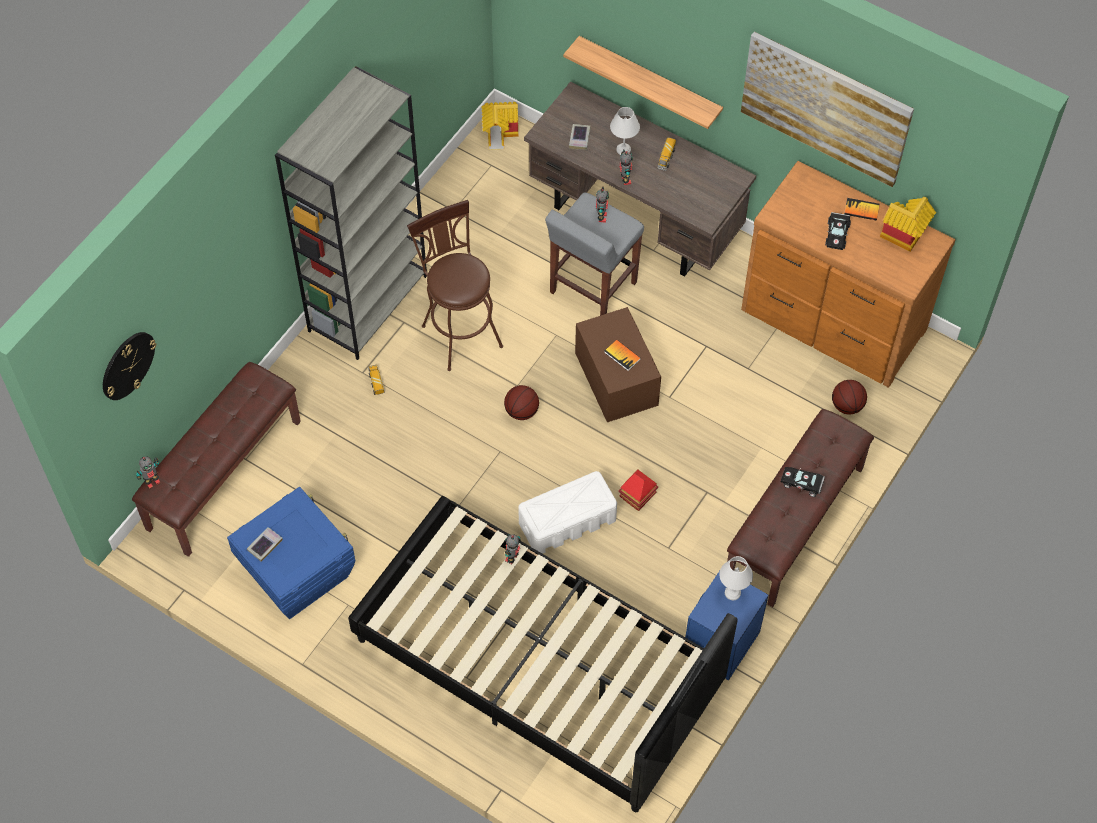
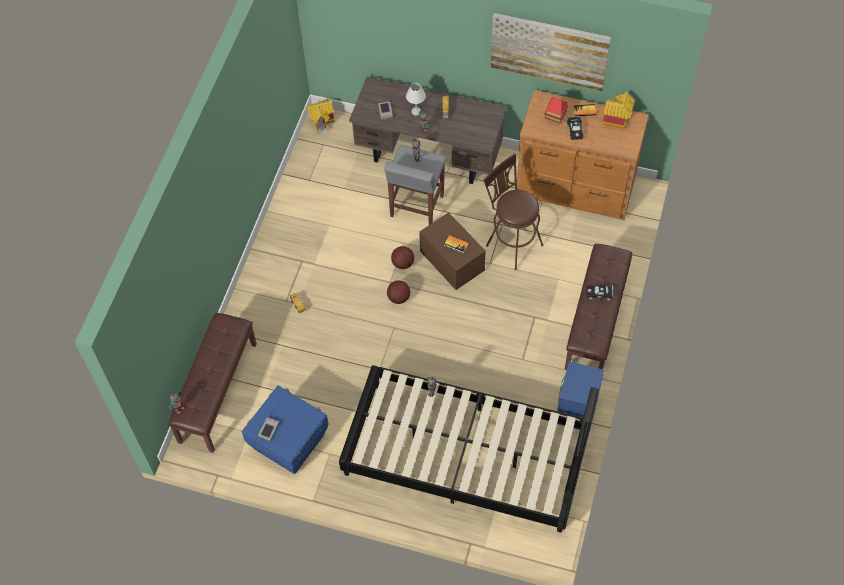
camera: 15 degrees left, 0 degrees up
wall clock [103,332,156,400] -> none
grey bookcase [275,66,427,360] -> none
brown stool [407,200,503,371] -> brown stool moved to [483,154,544,270]
white storage box [518,471,617,554] -> none
shelf [563,36,723,129] -> none
toy house [619,470,658,511] -> toy house moved to [544,97,568,125]
white table lamp [719,556,753,600] -> none
basketball [832,380,867,415] -> basketball moved to [391,246,414,269]

